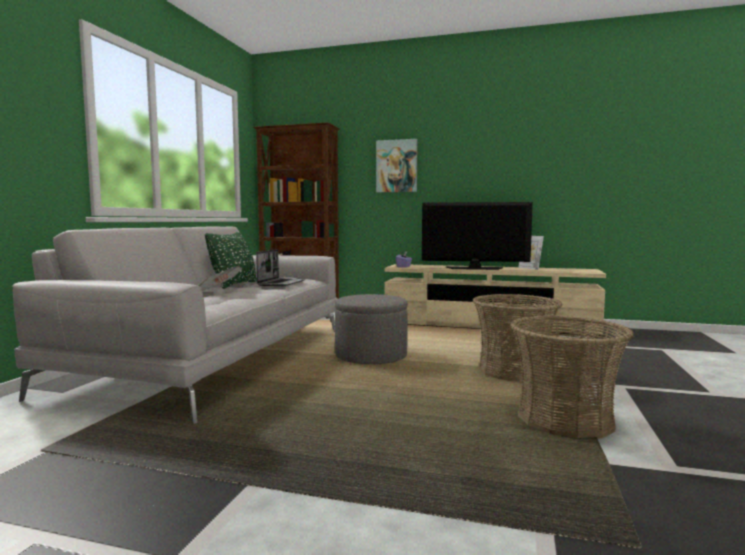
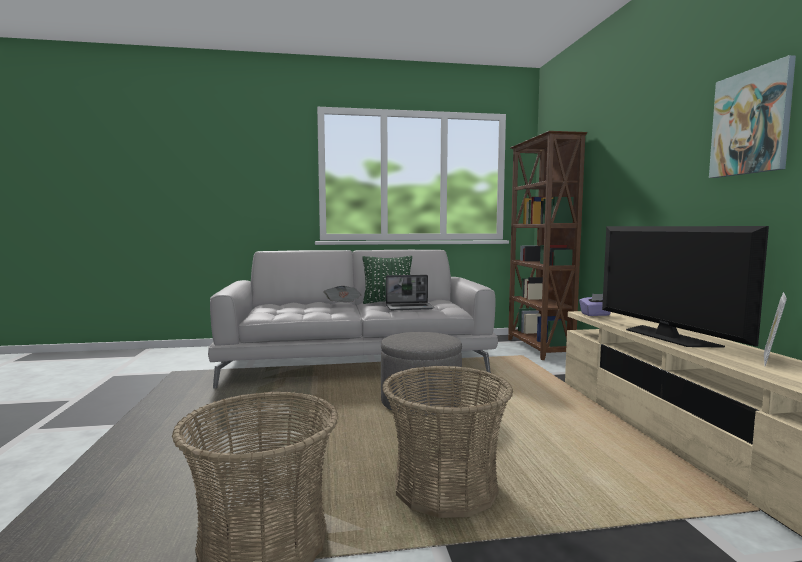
camera: 65 degrees right, 0 degrees up
picture [376,139,418,192] -> picture moved to [709,55,796,178]

